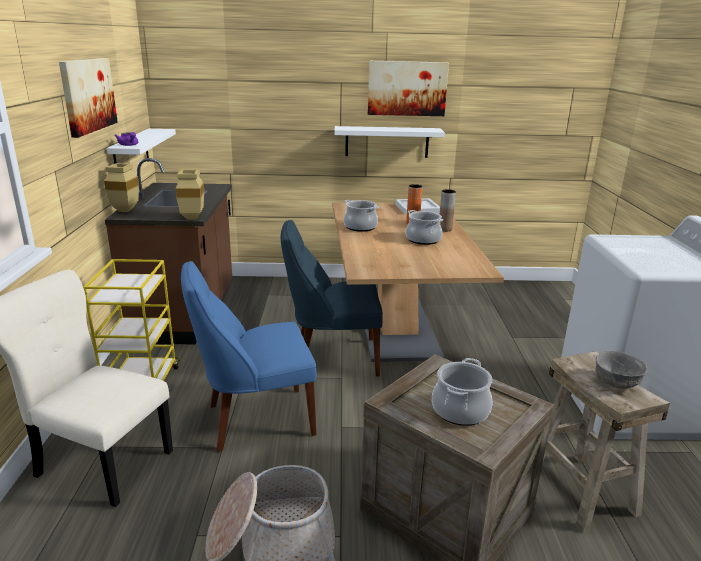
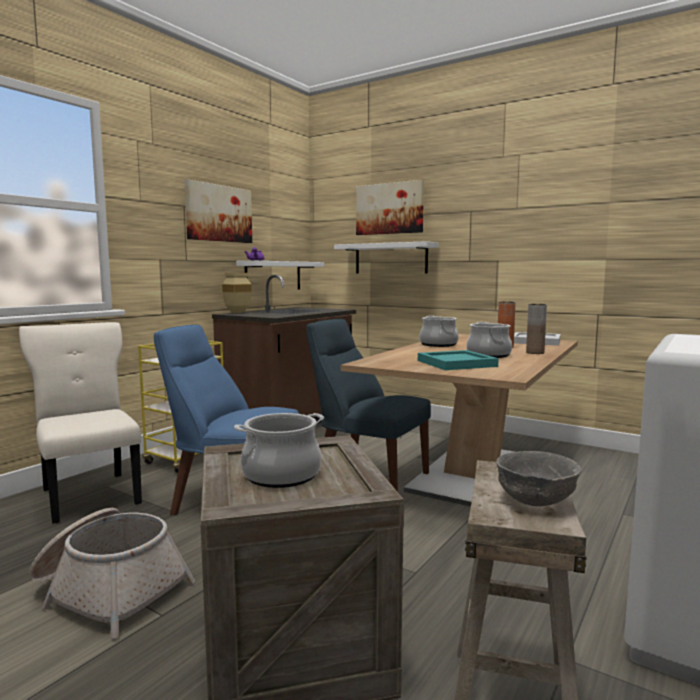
camera: 35 degrees right, 15 degrees down
beige vase [175,170,204,220] -> none
white shelf [334,126,445,158] -> white shelf moved to [334,241,439,274]
picture [368,61,449,116] -> picture moved to [356,180,424,235]
none -> turquoise tray [418,350,499,370]

